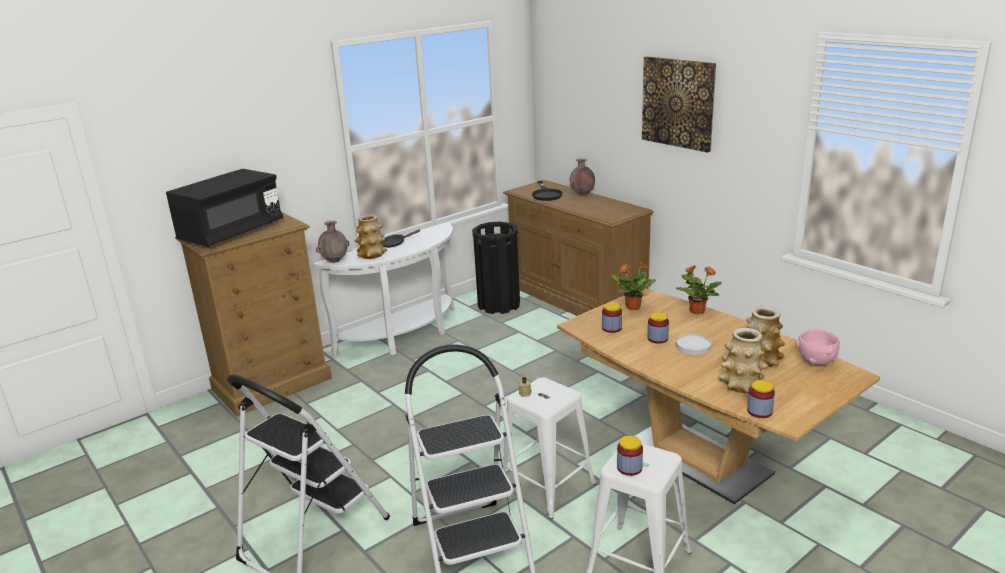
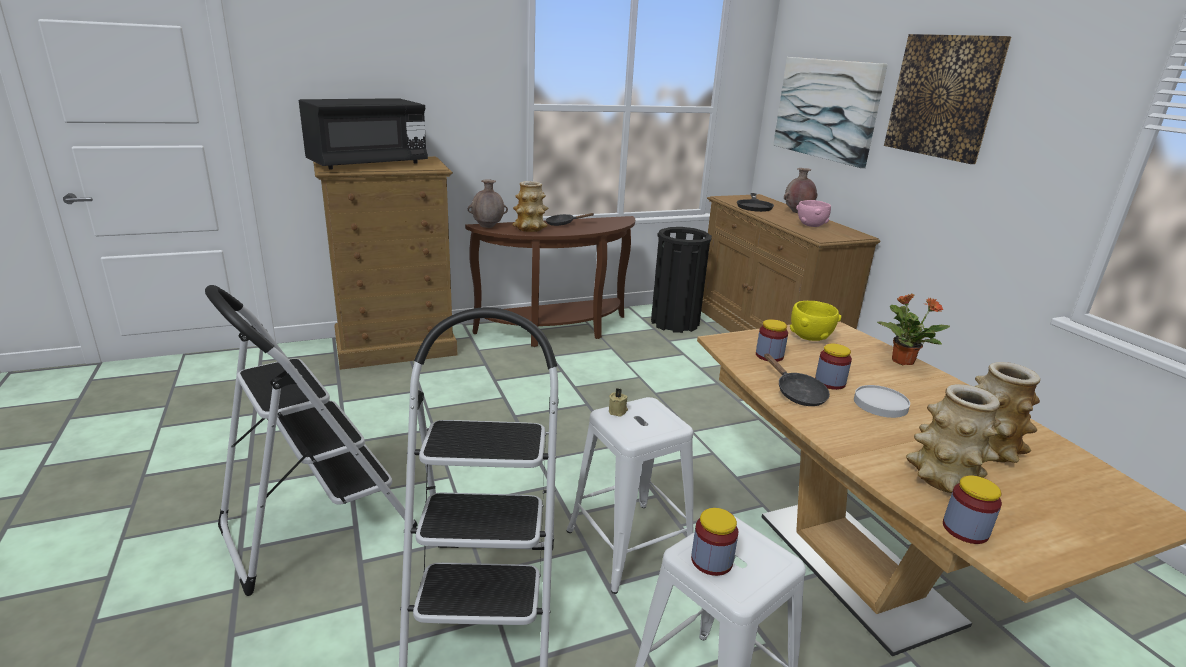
camera: 15 degrees right, 0 degrees up
white console table [313,222,455,356] -> brown console table [465,216,635,347]
potted plant [611,261,656,310] -> yellow bowl [790,301,841,341]
pink bowl [796,329,840,366] -> pink bowl moved to [796,200,831,227]
none -> black frying pan [764,353,830,406]
none -> picture [773,57,888,168]

